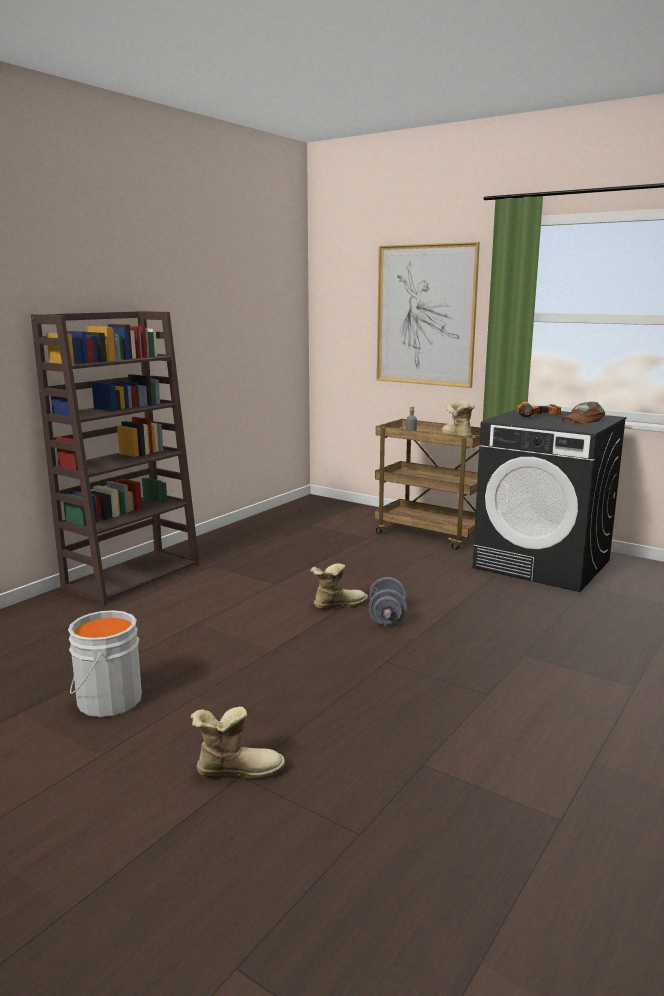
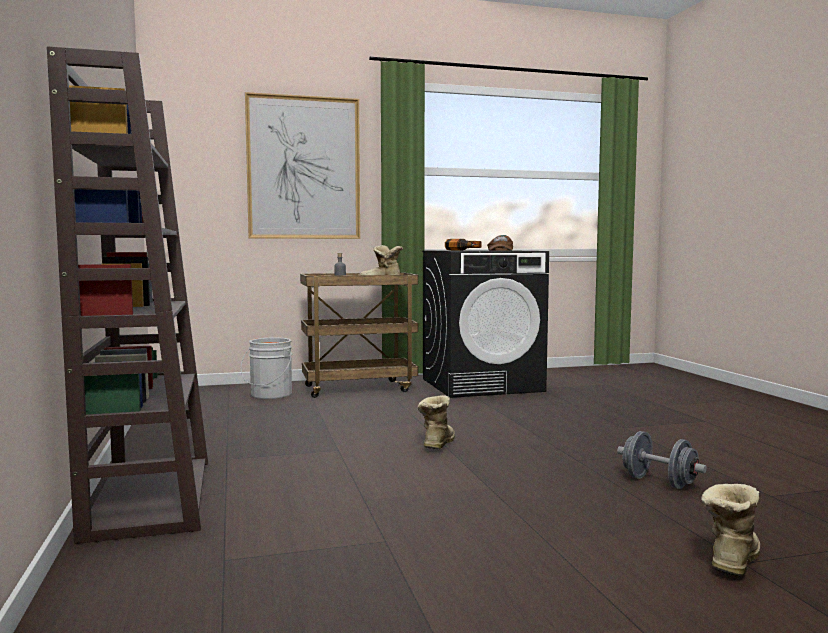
camera: 50 degrees left, 10 degrees down
grey bucket [68,610,142,717] -> grey bucket moved to [241,337,292,399]
grey dumbbell [369,577,407,626] -> grey dumbbell moved to [617,431,707,489]

